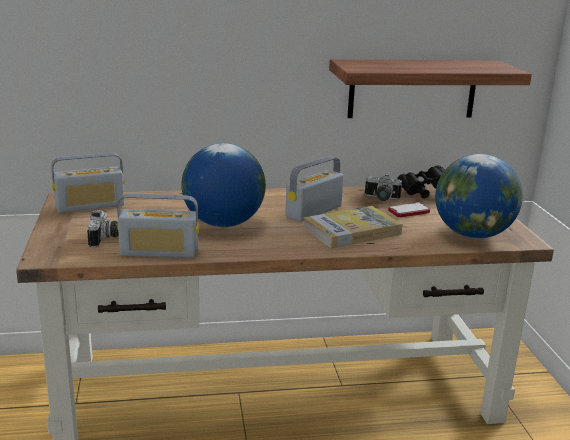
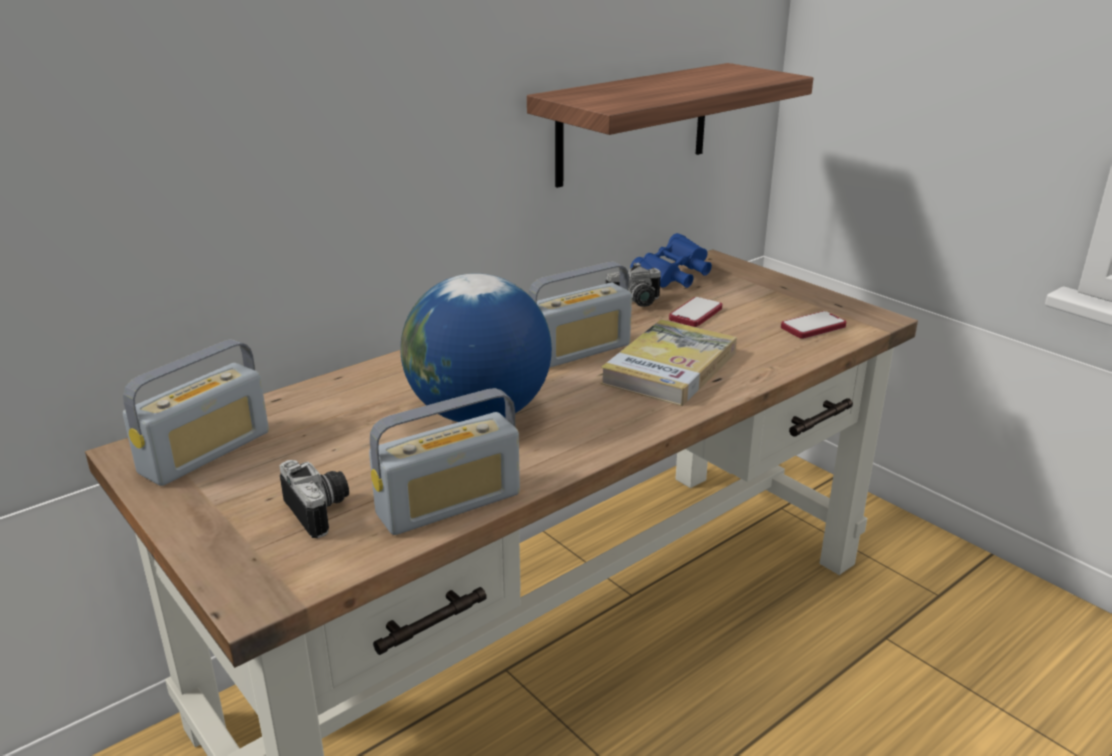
camera: 30 degrees left, 5 degrees up
radio [285,156,344,222] -> radio turned 135 degrees counterclockwise [528,262,632,368]
black binoculars [397,165,445,198] -> blue binoculars [630,233,712,288]
globe [435,154,523,238] -> phone [781,311,846,339]

